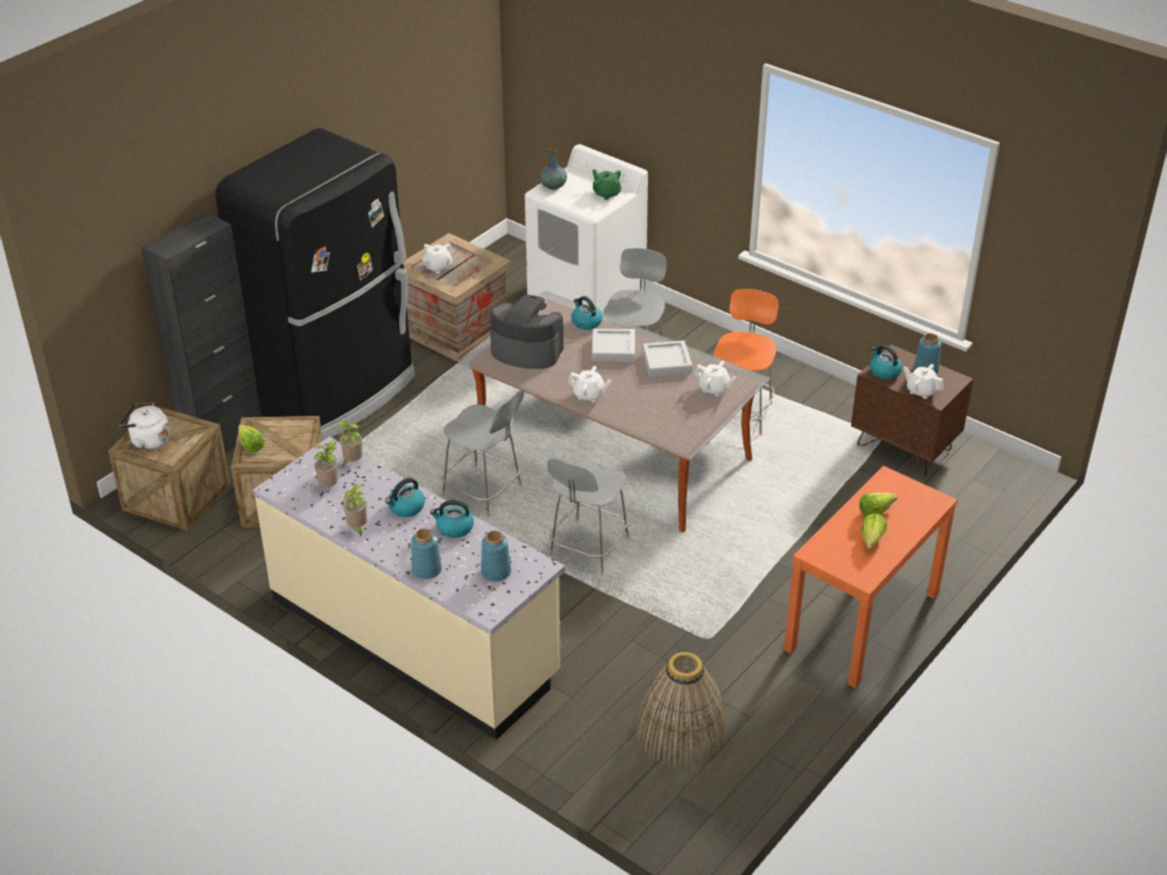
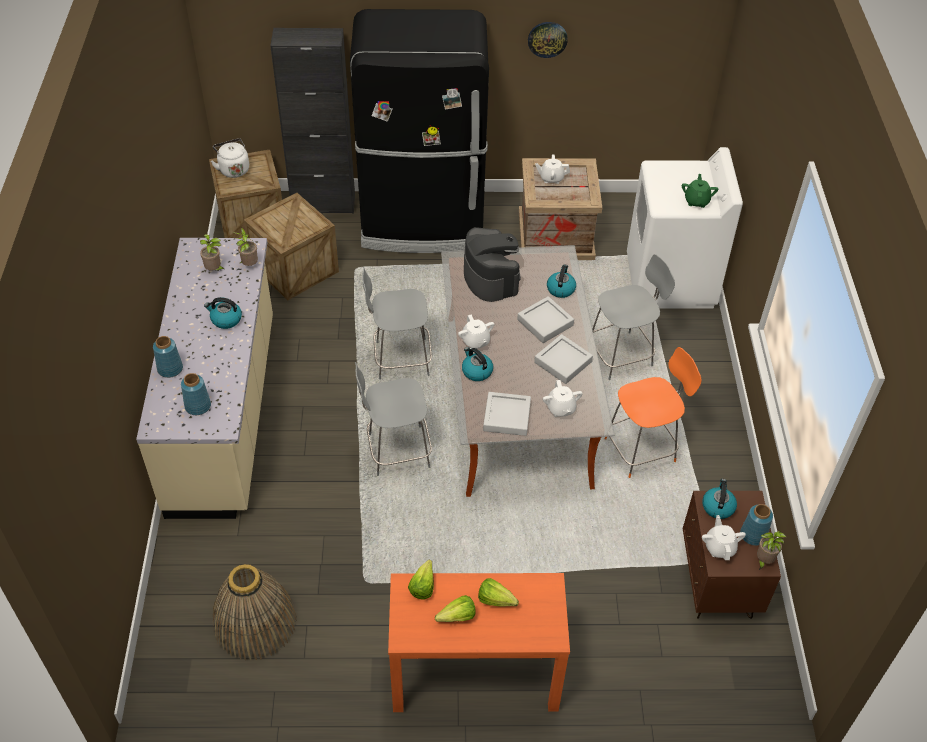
camera: 50 degrees right, 10 degrees up
lettuce [238,424,265,452] -> lettuce moved to [408,560,434,600]
potted plant [342,484,367,538] -> potted plant moved to [757,531,786,570]
kettle [430,500,474,538] -> kettle moved to [462,347,493,381]
grey chair [442,390,524,517] -> grey chair turned 90 degrees clockwise [362,267,432,379]
vase [540,148,567,190] -> none
none -> grey tray [483,392,531,436]
none -> wall clock [528,22,568,58]

